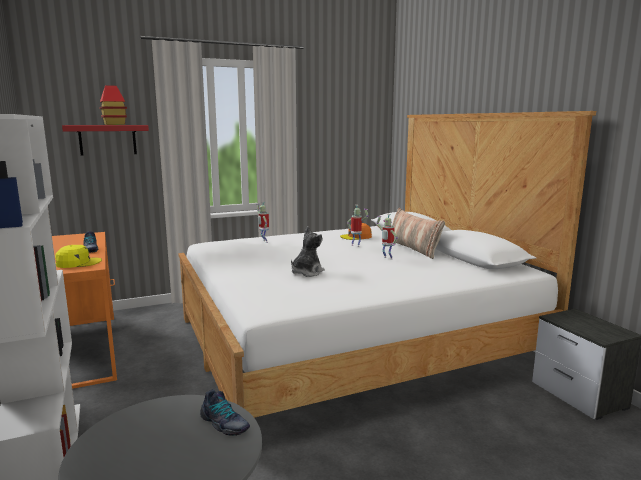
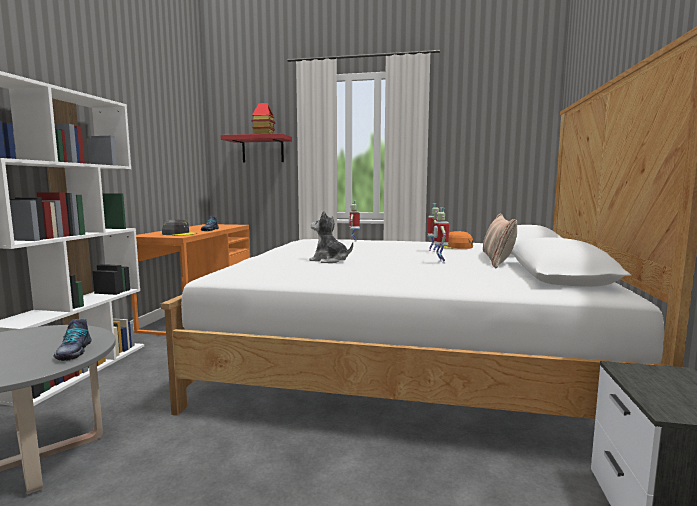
camera: 35 degrees right, 5 degrees down
yellow cap [55,245,102,268] -> grey cap [162,219,198,236]
plush toy [291,226,325,277] -> plush toy turned 135 degrees counterclockwise [309,210,353,263]

